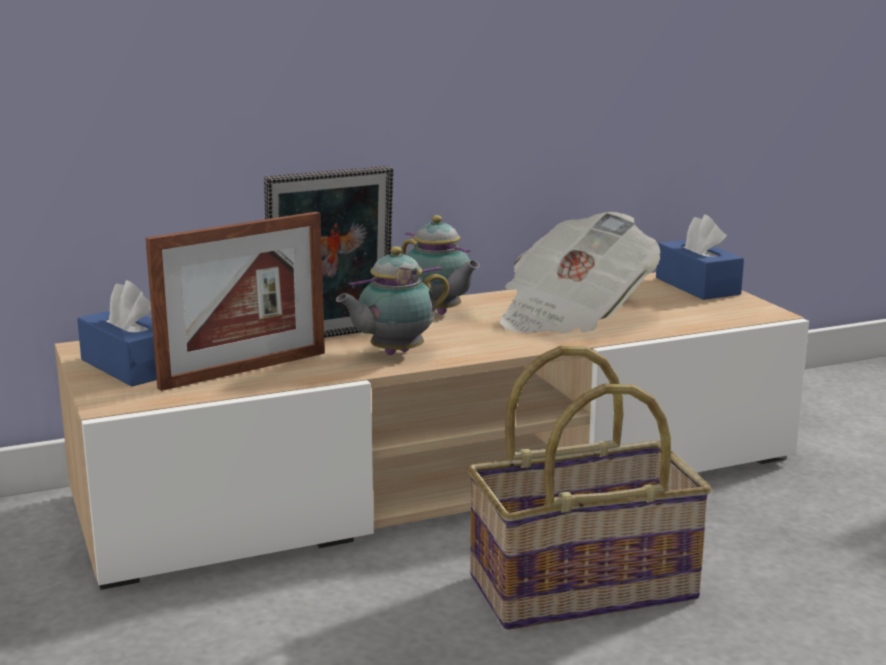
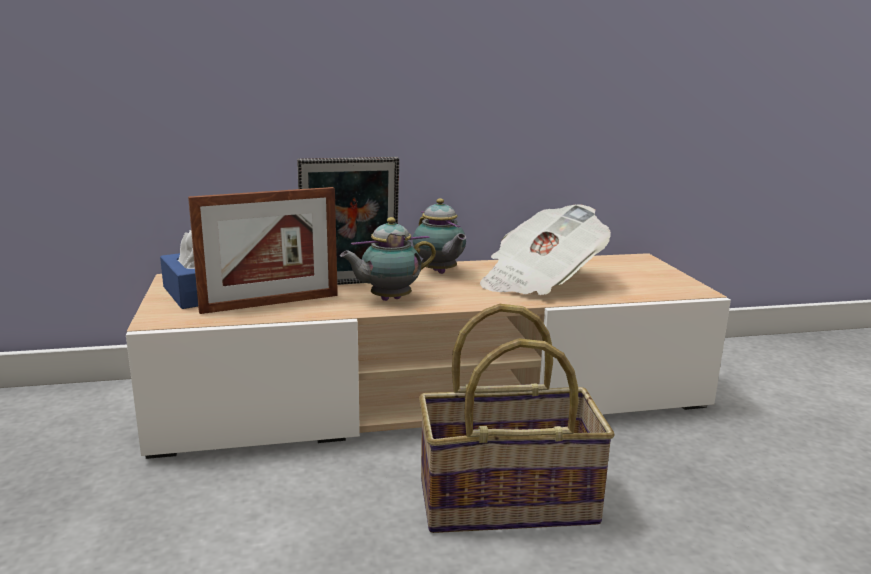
camera: 10 degrees right, 0 degrees up
blue tissue box [656,214,744,300] -> none

